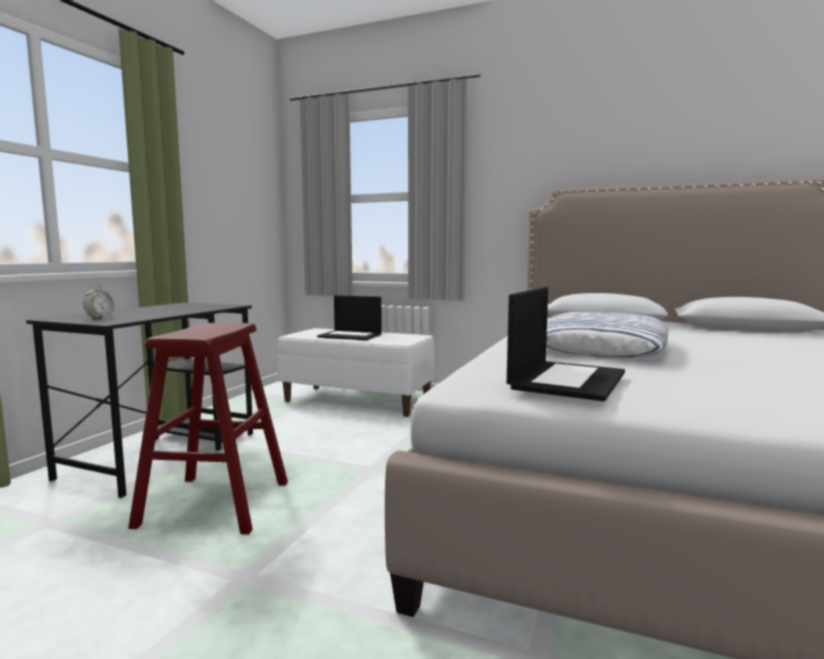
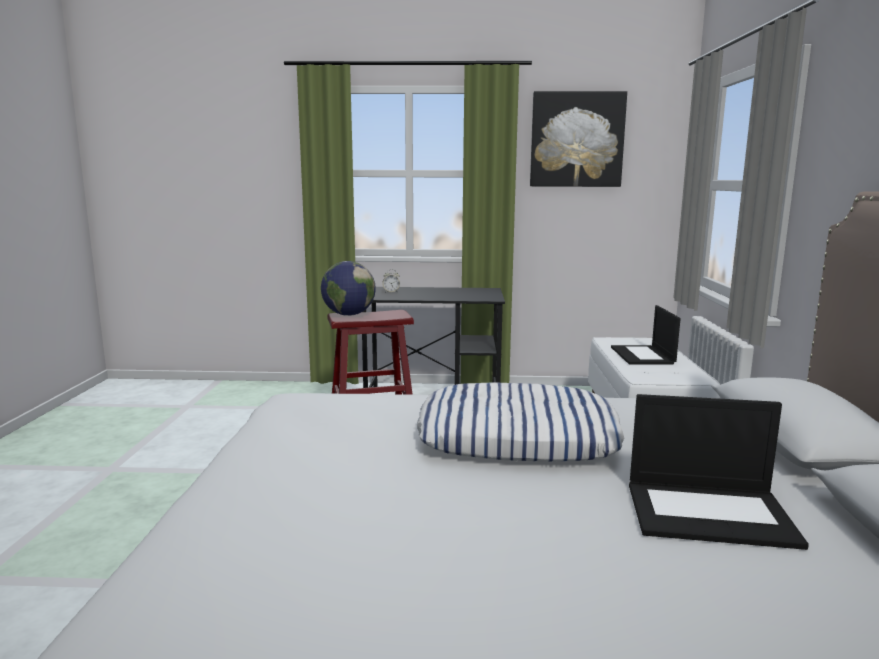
camera: 70 degrees right, 5 degrees up
laptop [507,287,625,401] -> laptop moved to [629,394,809,550]
none -> globe [321,261,376,316]
none -> picture [530,91,627,187]

